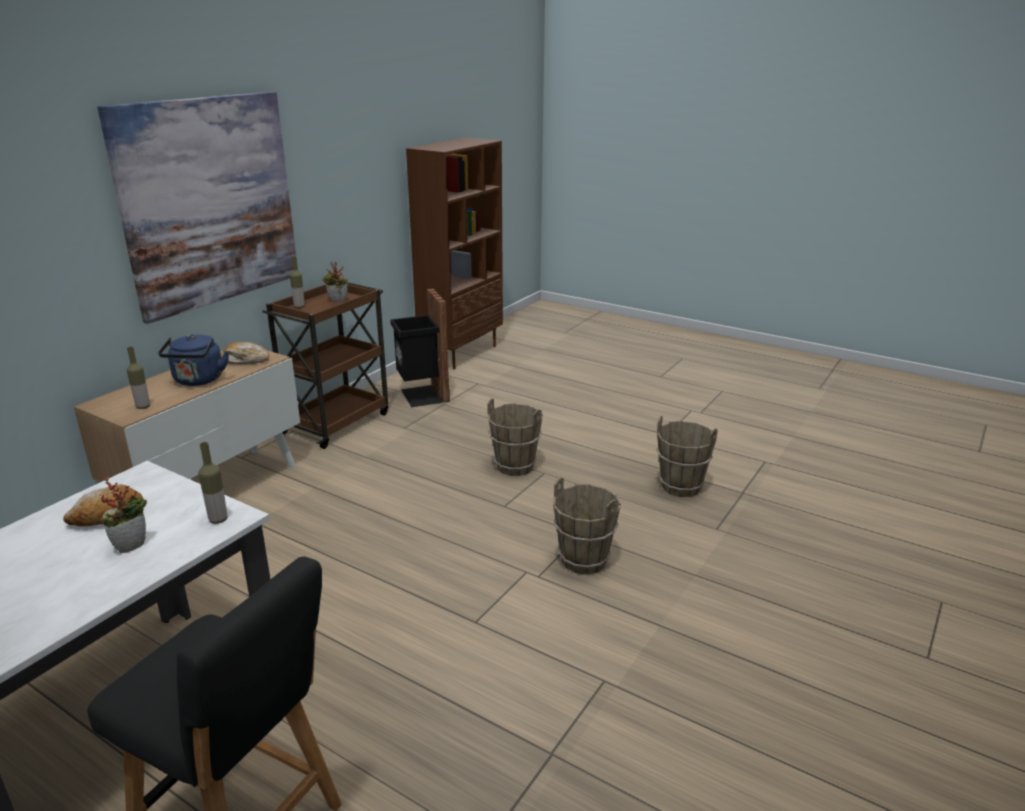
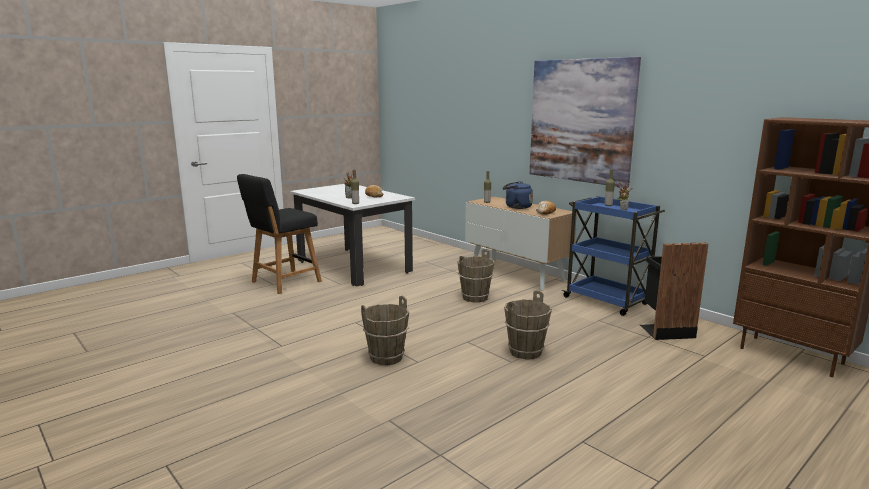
camera: 105 degrees right, 10 degrees down
brown cart [262,282,388,449] -> blue cart [562,196,665,316]
brown bucket [657,416,718,497] -> brown bucket moved to [457,249,494,303]

